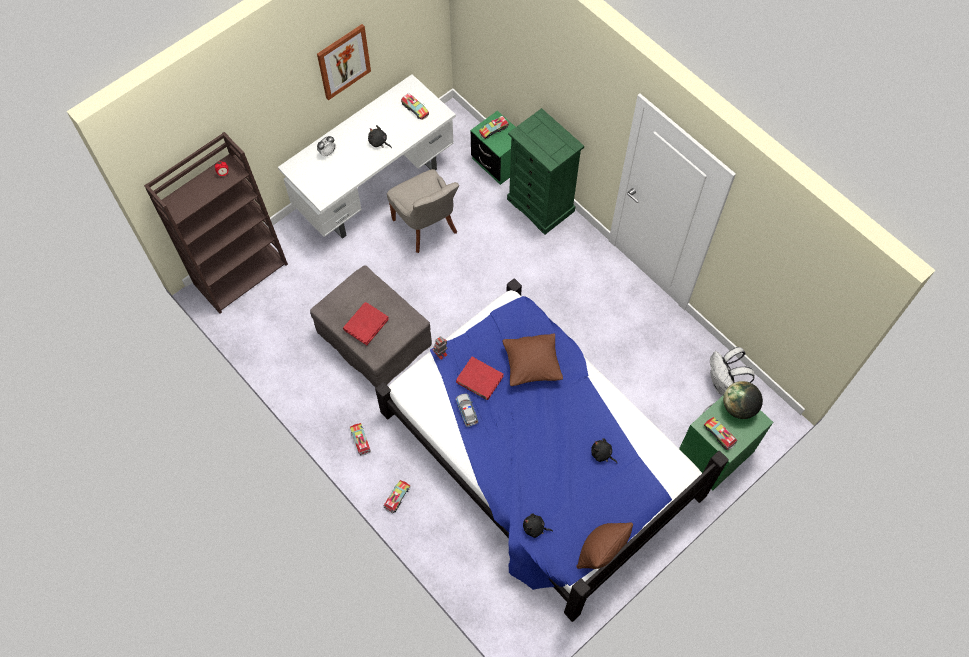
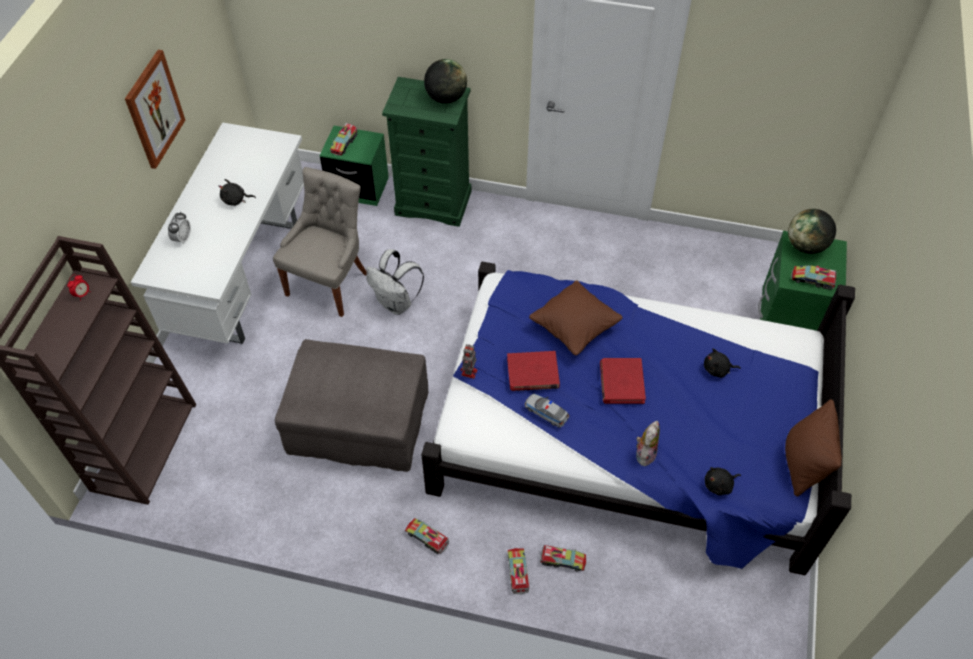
camera: 35 degrees left, 10 degrees down
red book [343,302,389,345] -> red book moved to [600,358,646,404]
grey chair [387,169,459,253] -> grey chair turned 90 degrees counterclockwise [273,167,367,317]
toy truck [401,93,429,120] -> toy truck moved to [540,545,586,571]
white backpack [710,347,755,395] -> white backpack moved to [366,249,424,315]
none -> globe [424,59,467,104]
none -> plush toy [636,421,660,466]

